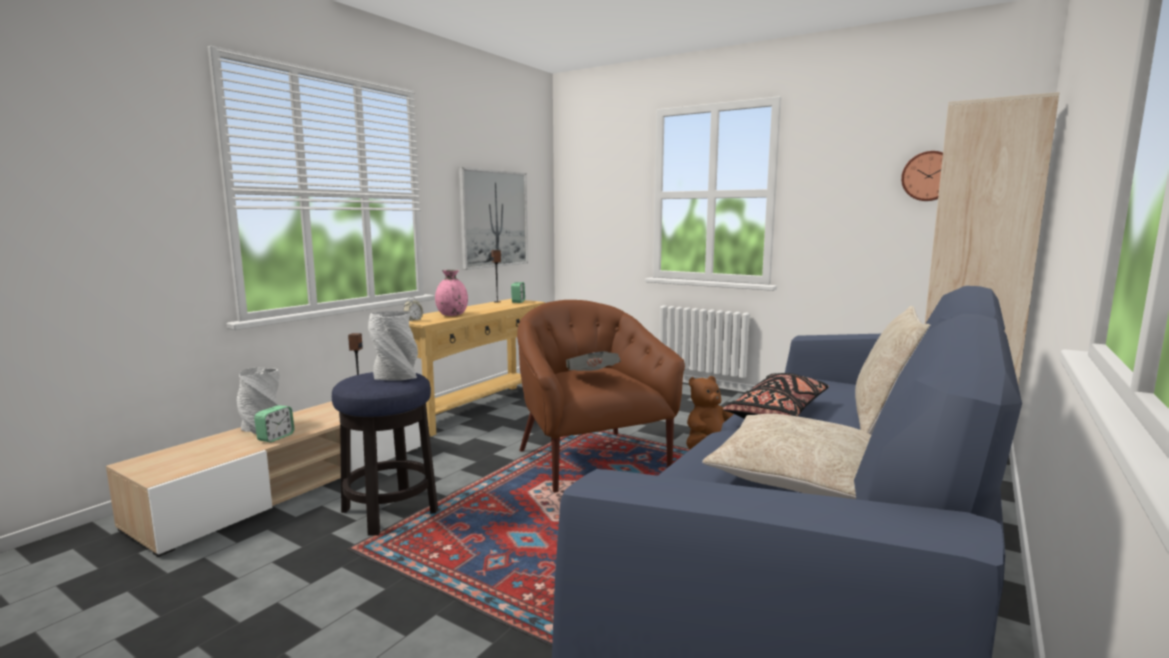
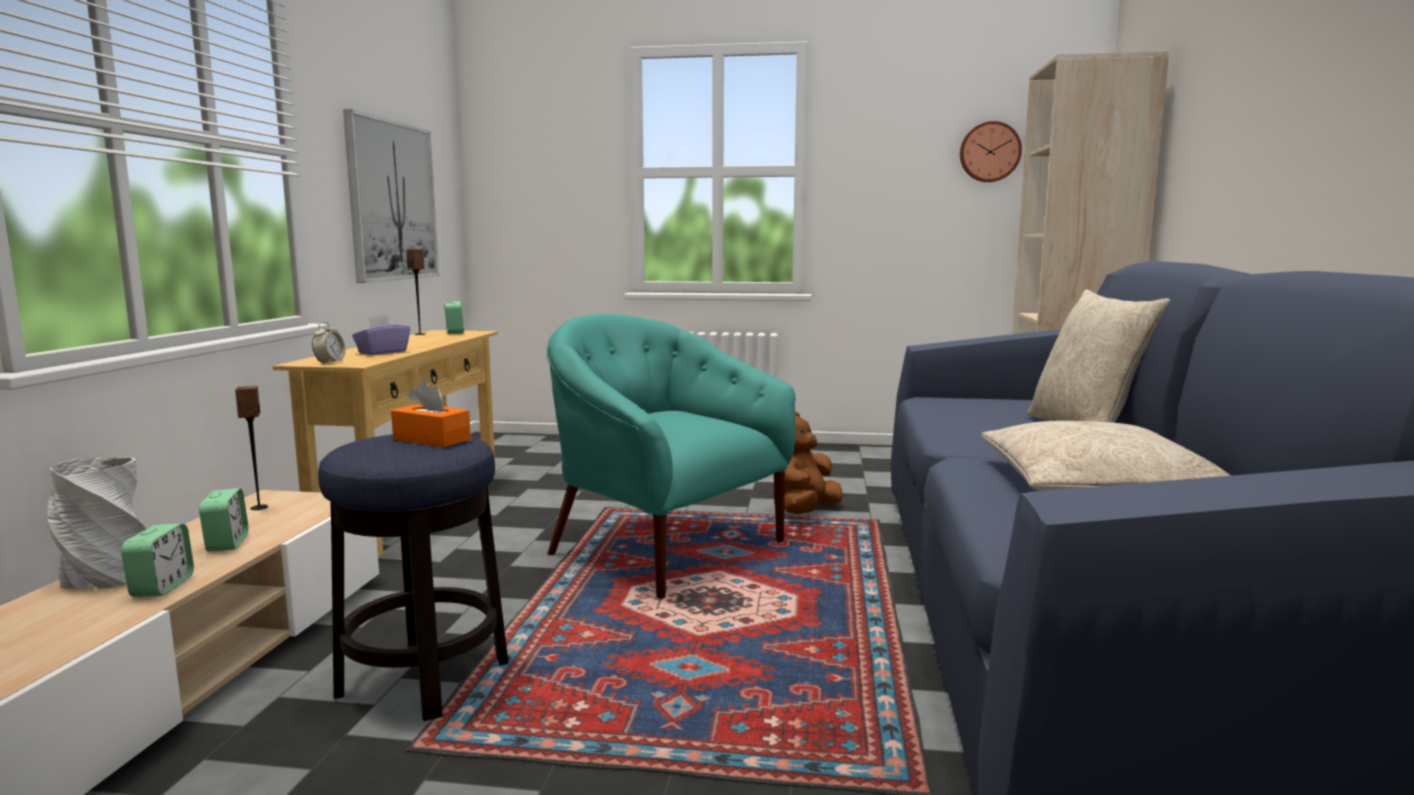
camera: 25 degrees left, 0 degrees up
grey vase [368,311,418,381] -> orange tissue box [391,381,471,447]
pink vase [435,270,468,316] -> purple tissue box [352,314,410,355]
brown armchair [517,300,685,492] -> turquoise armchair [547,314,796,599]
newspaper [566,351,621,371] -> none
black pillow [723,373,829,419] -> none
none -> alarm clock [199,488,248,552]

